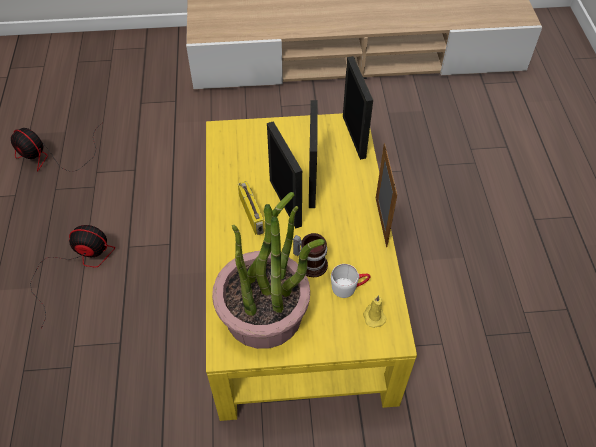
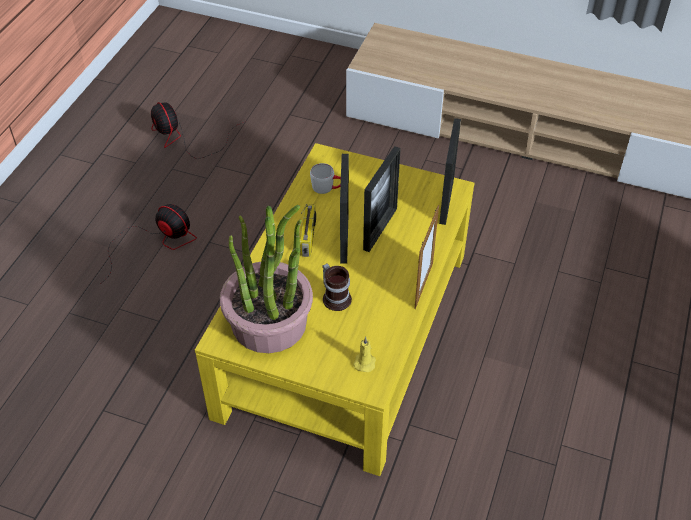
camera: 25 degrees right, 5 degrees down
white mug [331,264,371,298] -> white mug moved to [310,163,341,194]

